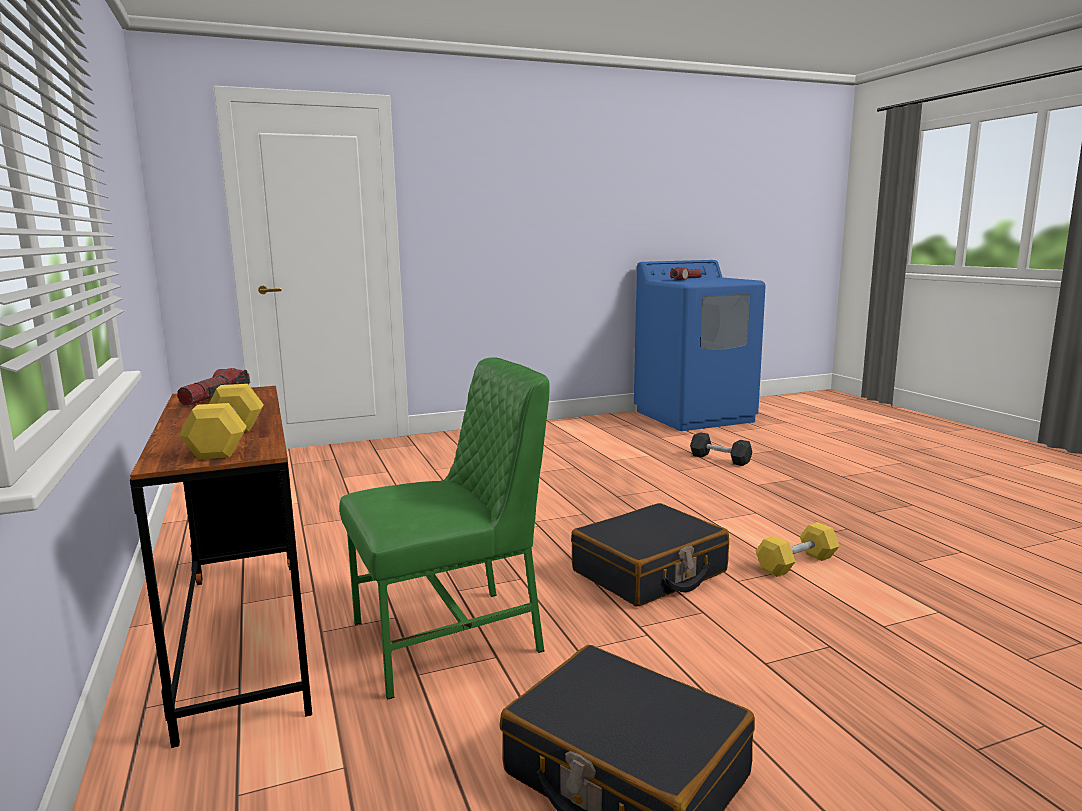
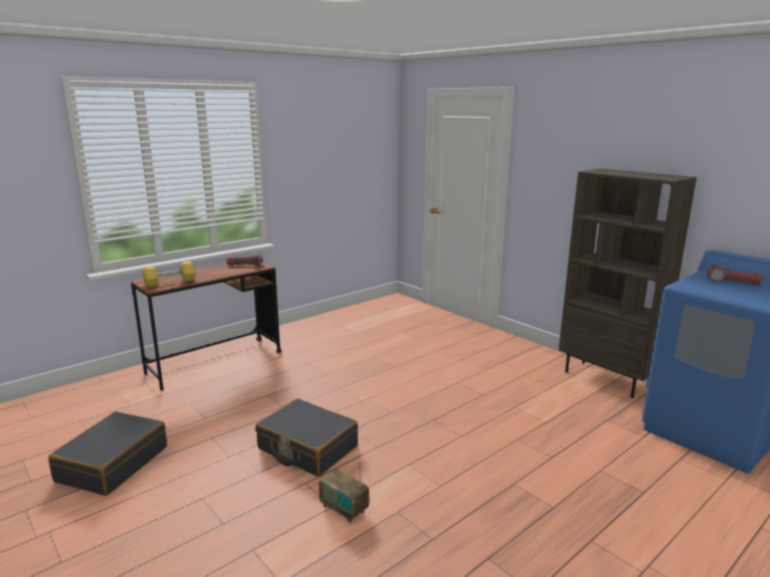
camera: 70 degrees right, 5 degrees up
green chair [339,357,550,700] -> none
black dumbbell [690,432,752,466] -> none
yellow dumbbell [756,522,840,577] -> radio [319,463,369,523]
none -> brown bookcase [559,169,697,398]

